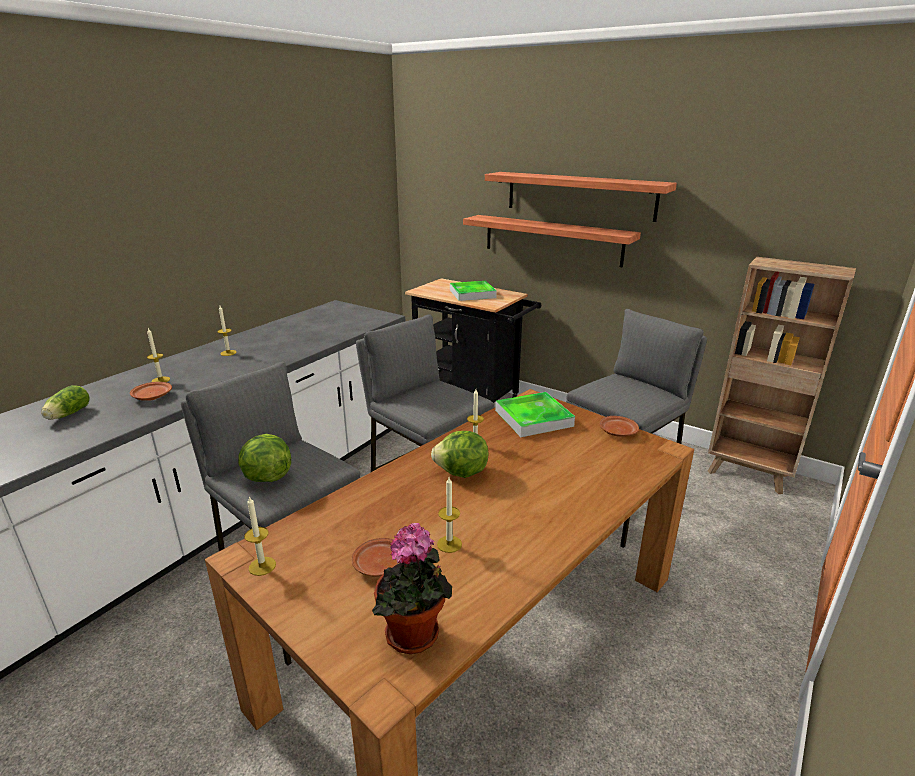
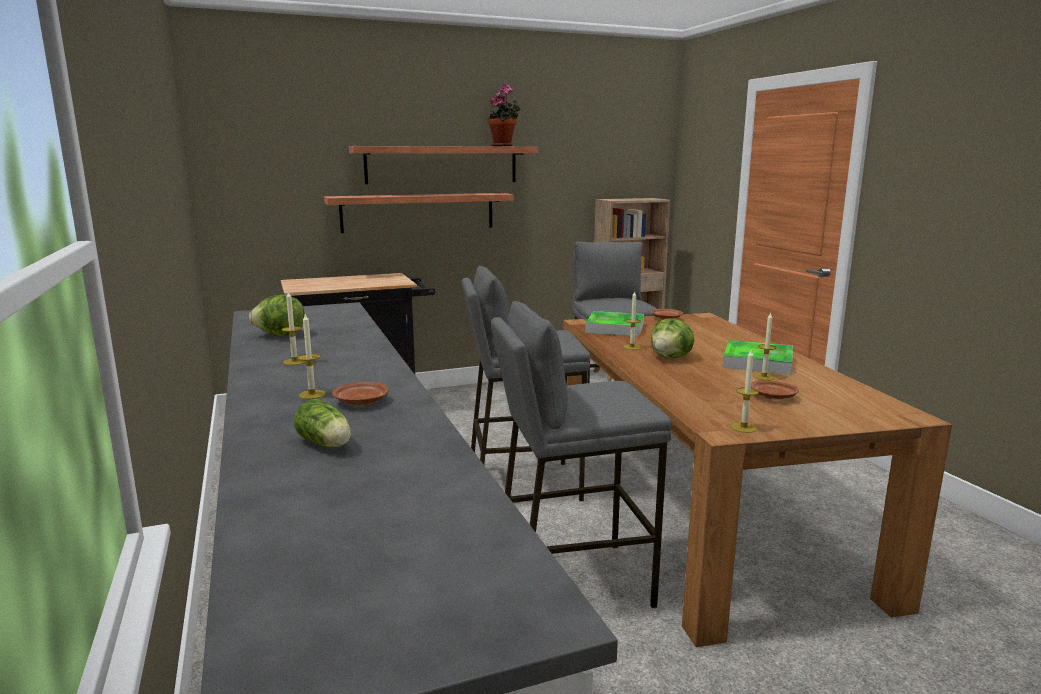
camera: 55 degrees left, 10 degrees down
lettuce [238,434,291,482] -> lettuce moved to [249,295,305,336]
potted plant [372,523,452,654] -> potted plant moved to [488,84,521,146]
tray [450,281,497,301] -> tray moved to [722,340,793,375]

